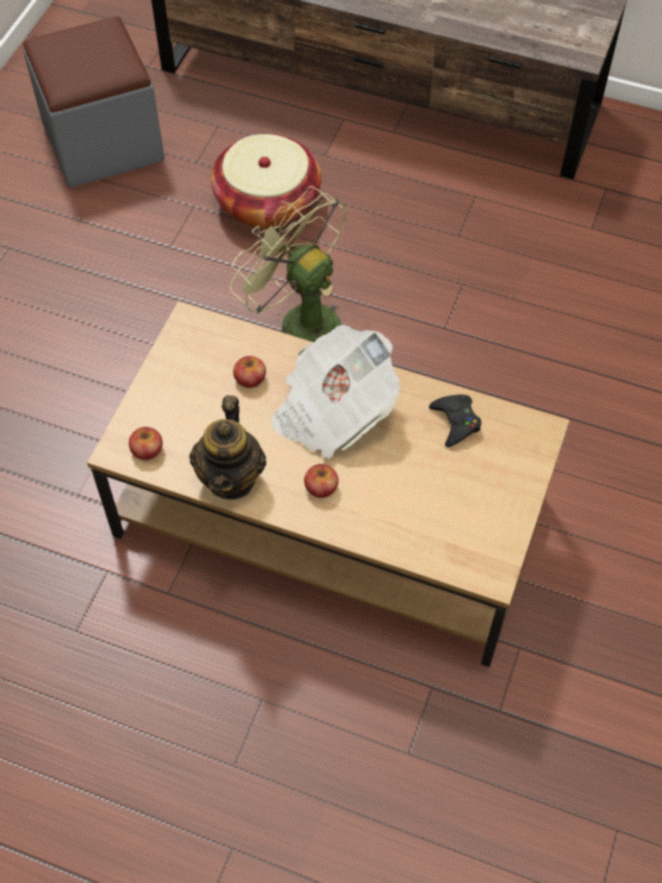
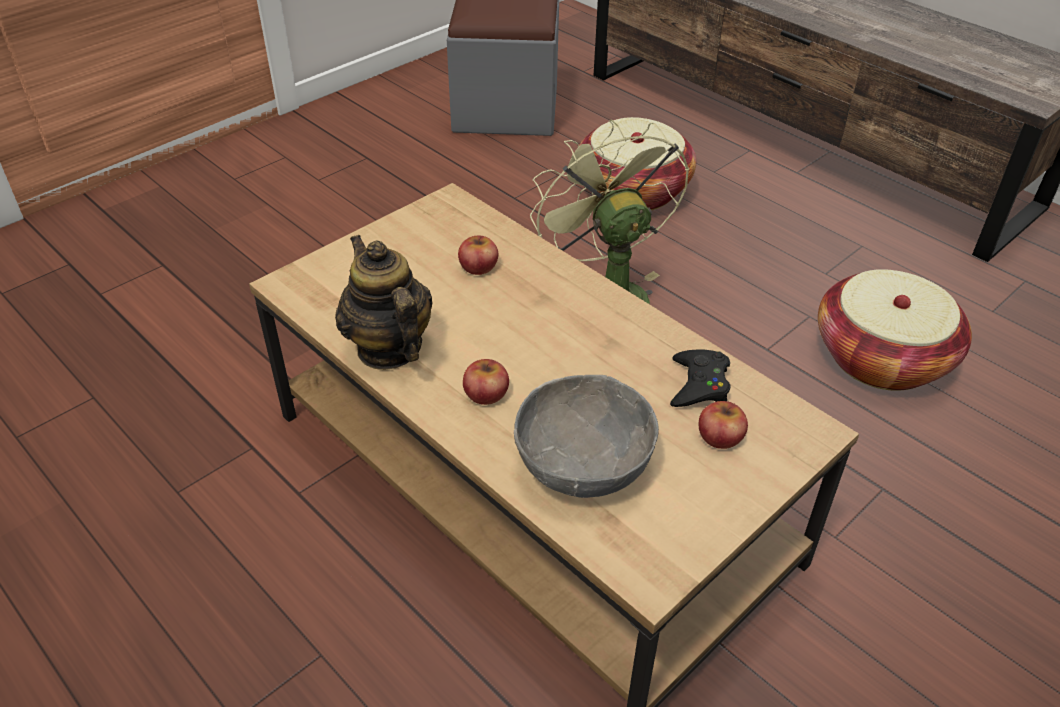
camera: 25 degrees right, 15 degrees down
apple [129,427,163,460] -> apple moved to [699,401,748,449]
teapot [189,395,266,500] -> teapot turned 120 degrees clockwise [335,235,433,370]
newspaper [271,325,400,459] -> none
none -> grey bowl [514,375,659,498]
none -> basket [818,269,972,391]

